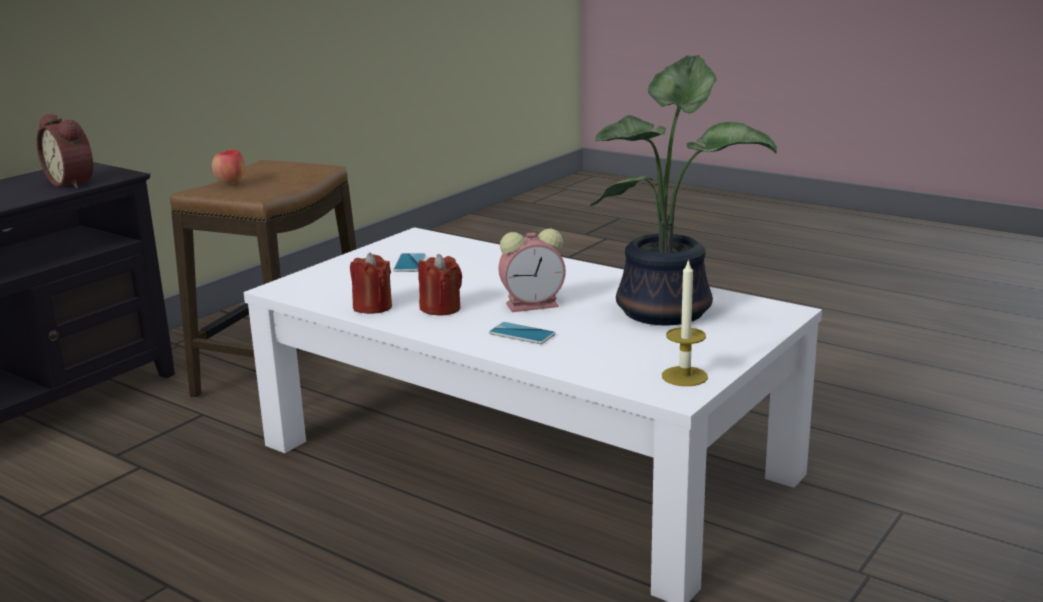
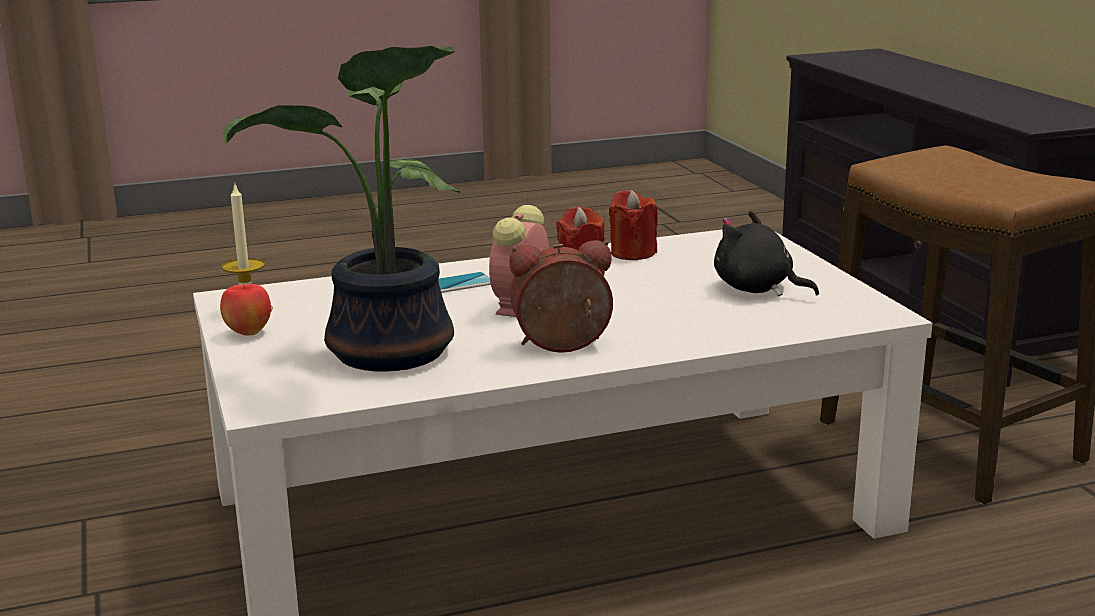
camera: 125 degrees right, 0 degrees up
alarm clock [37,114,93,189] -> alarm clock moved to [509,240,613,353]
apple [212,150,244,184] -> apple moved to [220,284,271,336]
phone [393,253,426,272] -> black plush toy [714,211,819,296]

